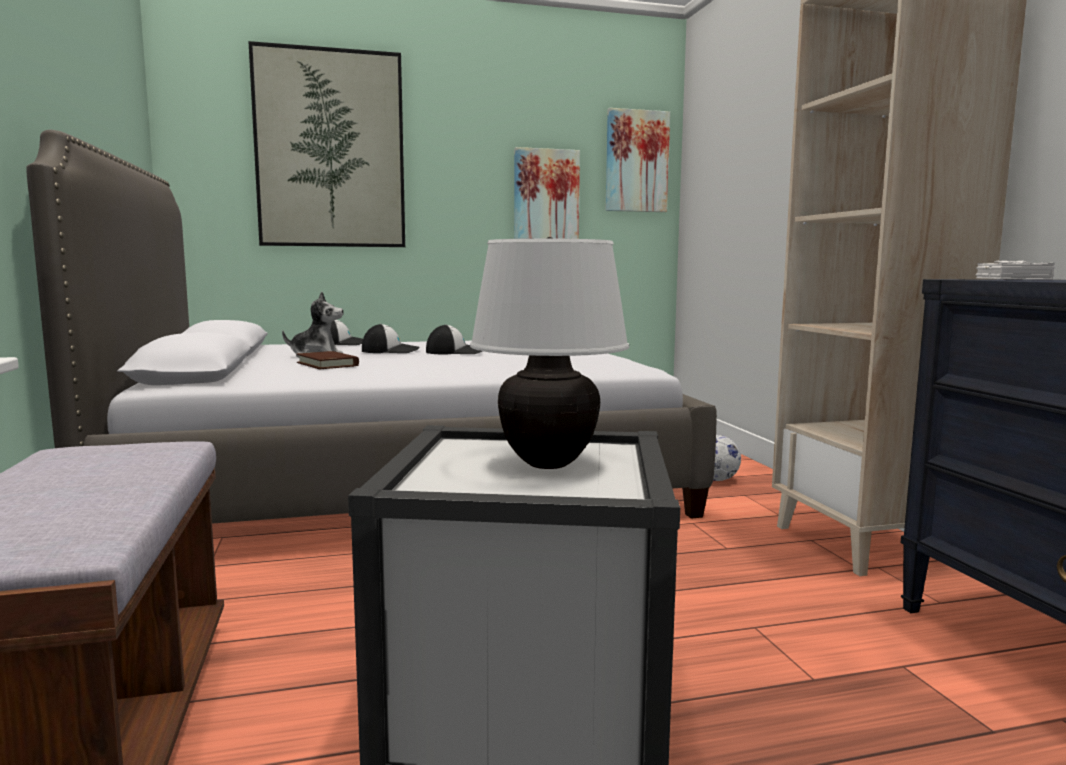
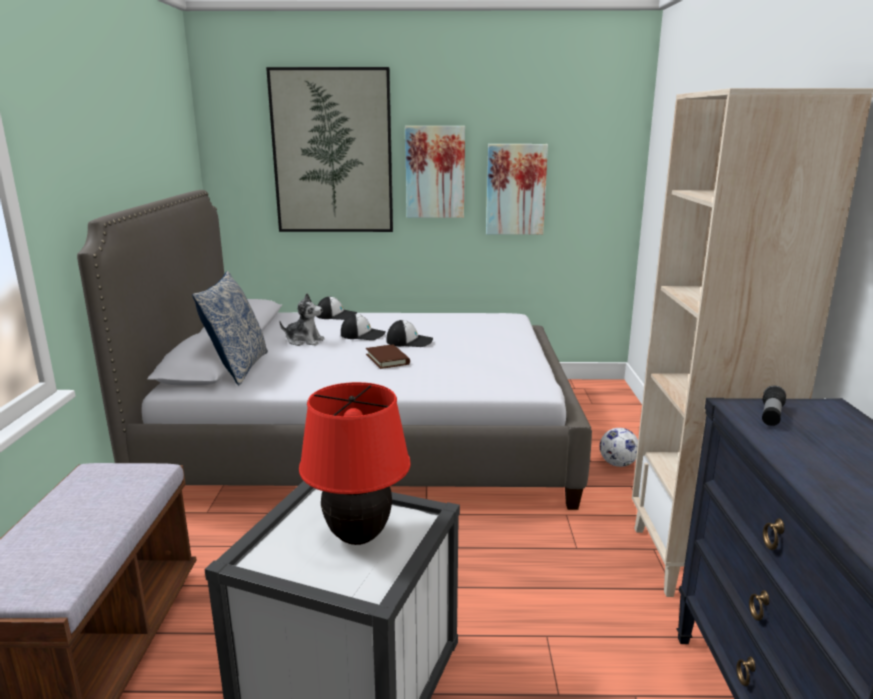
camera: 15 degrees right, 10 degrees up
brown book [296,351,359,369] -> brown book moved to [366,345,410,369]
white table lamp [470,237,629,469] -> red table lamp [299,382,410,545]
picture [606,108,670,212] -> picture moved to [405,126,465,218]
white book [976,261,1055,280] -> flashlight [762,386,786,426]
none -> pillow [192,271,268,386]

